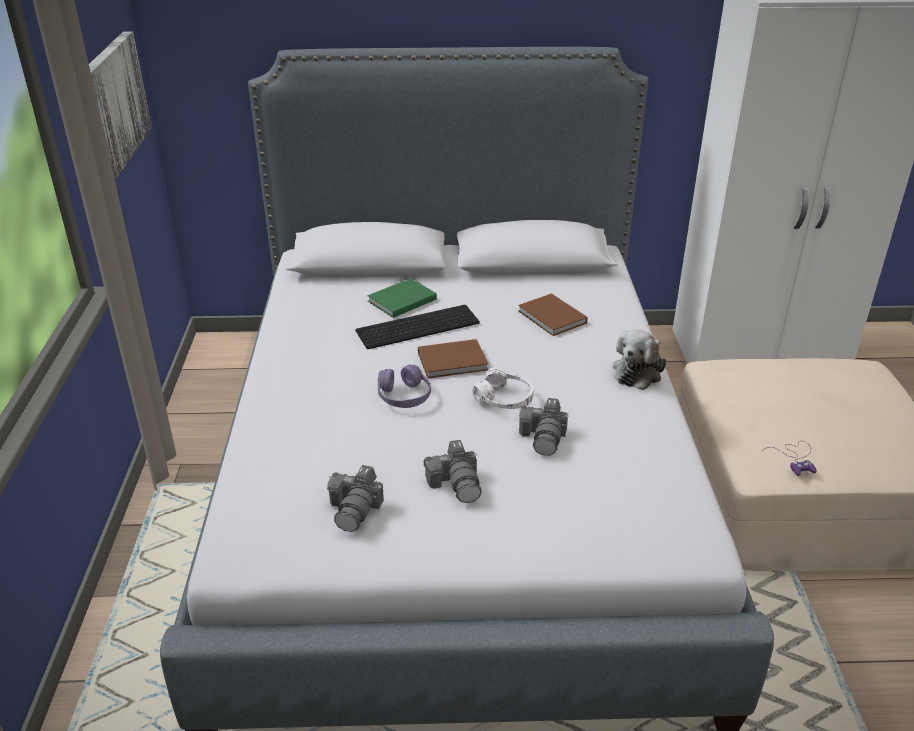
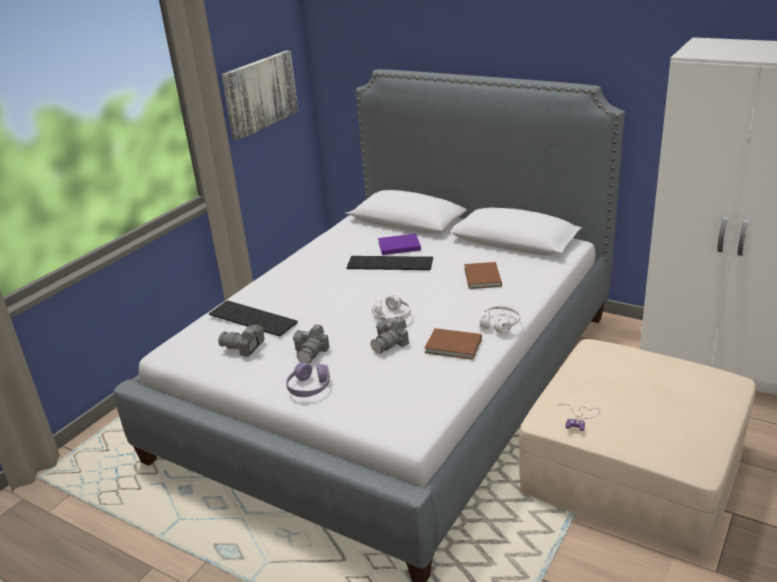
camera: 35 degrees right, 5 degrees down
camera [327,465,384,532] -> camera turned 60 degrees clockwise [218,324,265,357]
green book [367,278,437,318] -> purple book [378,234,421,255]
purple headphones [378,364,431,408] -> purple headphones moved to [286,362,330,397]
brown book [418,339,488,379] -> brown book moved to [425,328,482,360]
plush toy [613,329,666,390] -> white headphones [480,304,520,334]
none -> keyboard [209,300,298,337]

